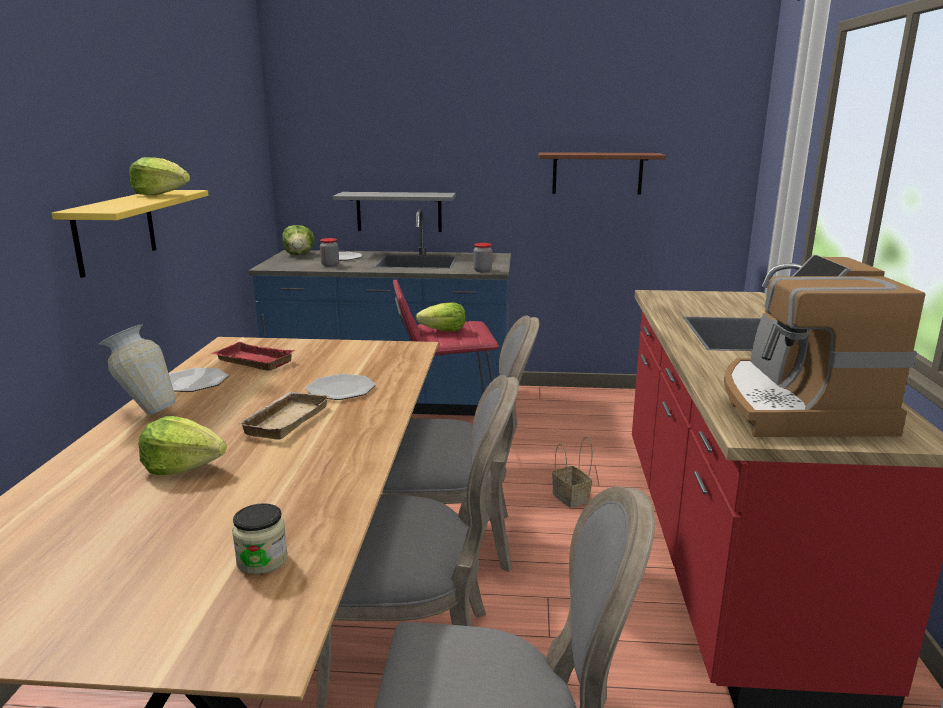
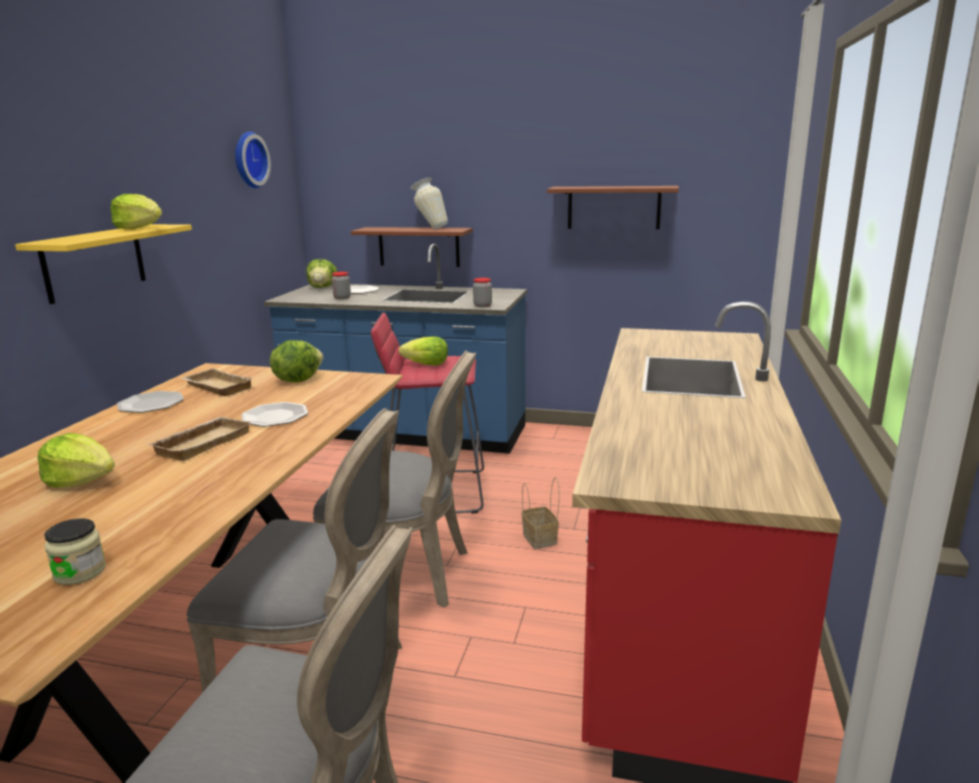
camera: 10 degrees right, 0 degrees up
vase [99,325,176,415] -> vase moved to [410,177,448,229]
red tray [211,342,295,371] -> beige tray [181,368,254,396]
grey shelf [333,192,456,232] -> brown shelf [351,227,473,267]
coffee machine [724,255,926,437] -> none
none -> wall clock [235,132,271,188]
none -> lettuce [270,340,323,383]

